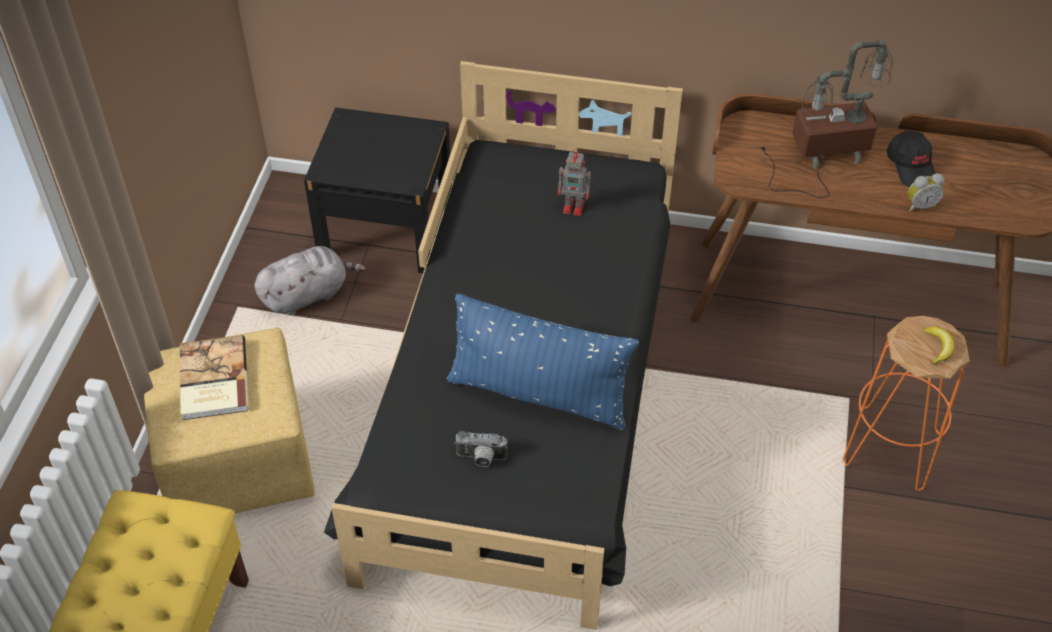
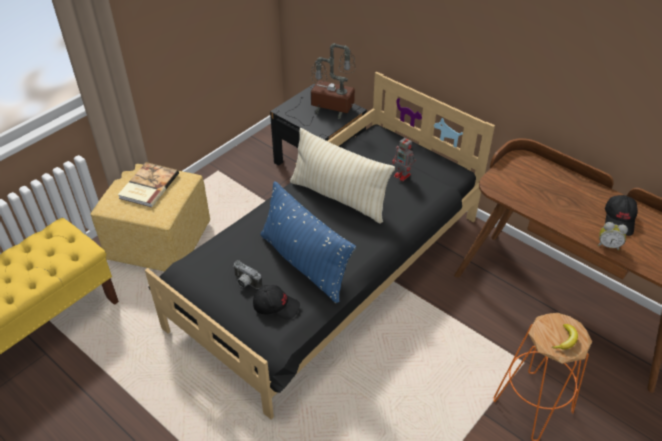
camera: 30 degrees right, 5 degrees down
grey plush toy [254,246,366,315] -> none
table lamp [761,40,893,198] -> table lamp moved to [285,43,356,126]
none -> black cap [253,285,300,320]
none -> beige pillow [290,128,395,224]

